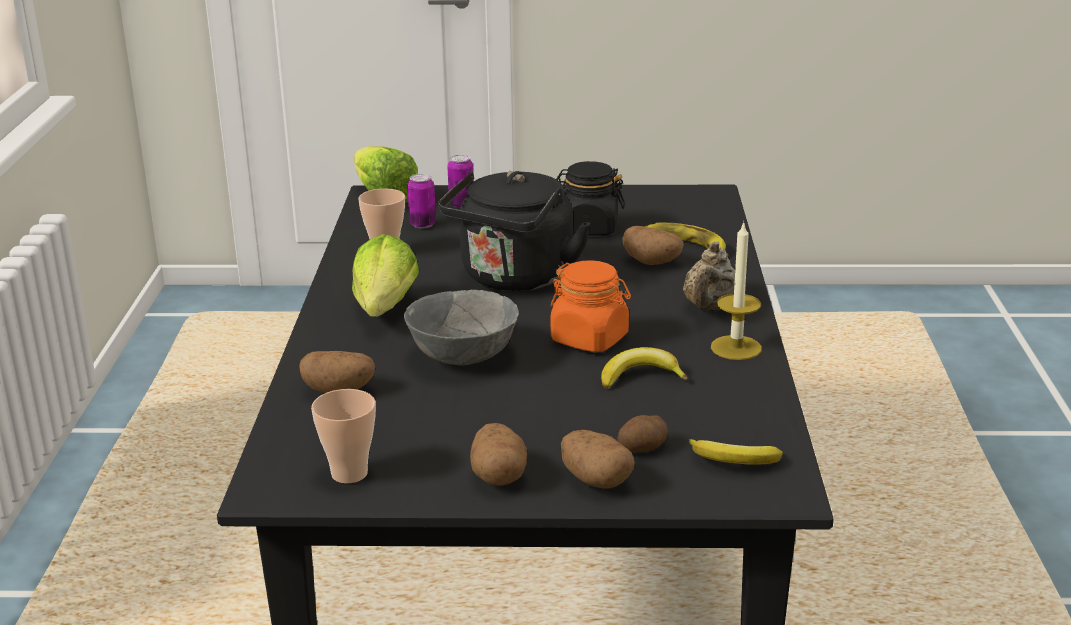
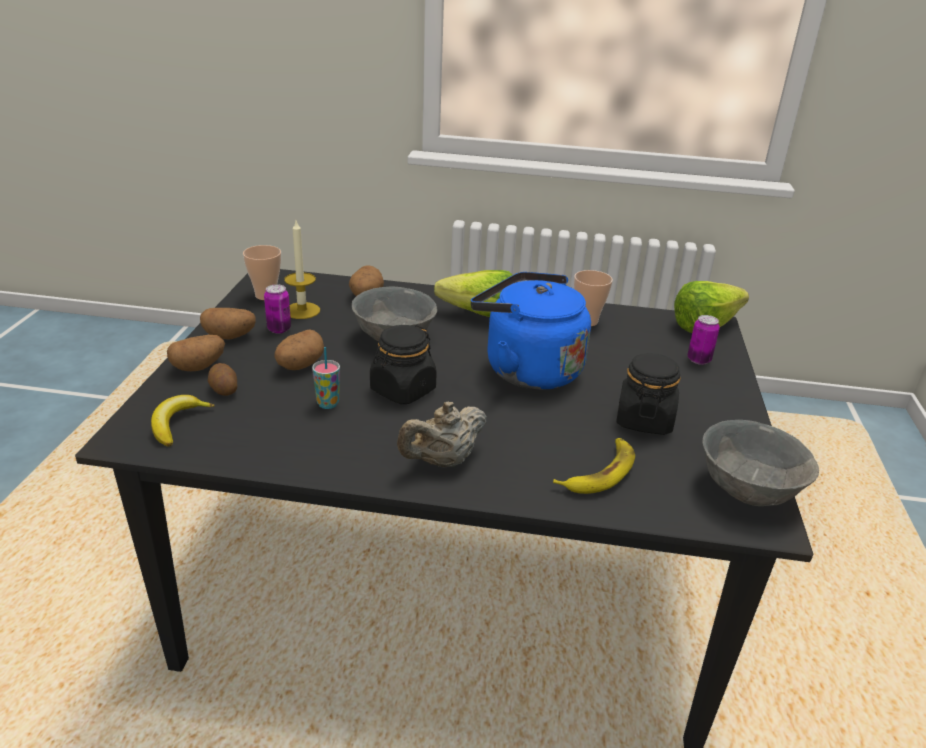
camera: 95 degrees right, 5 degrees up
can [407,174,436,228] -> can moved to [264,284,291,333]
black kettle [439,171,591,291] -> blue kettle [471,272,591,390]
orange jar [550,260,631,352] -> black jar [370,325,437,404]
banana [601,347,688,389] -> cup [312,347,340,409]
potato [622,226,684,265] -> potato moved to [274,330,324,370]
beige teapot [683,241,735,311] -> beige teapot turned 60 degrees counterclockwise [397,401,487,467]
candle [711,221,762,360] -> candle moved to [284,221,320,319]
none -> grey bowl [702,420,819,506]

